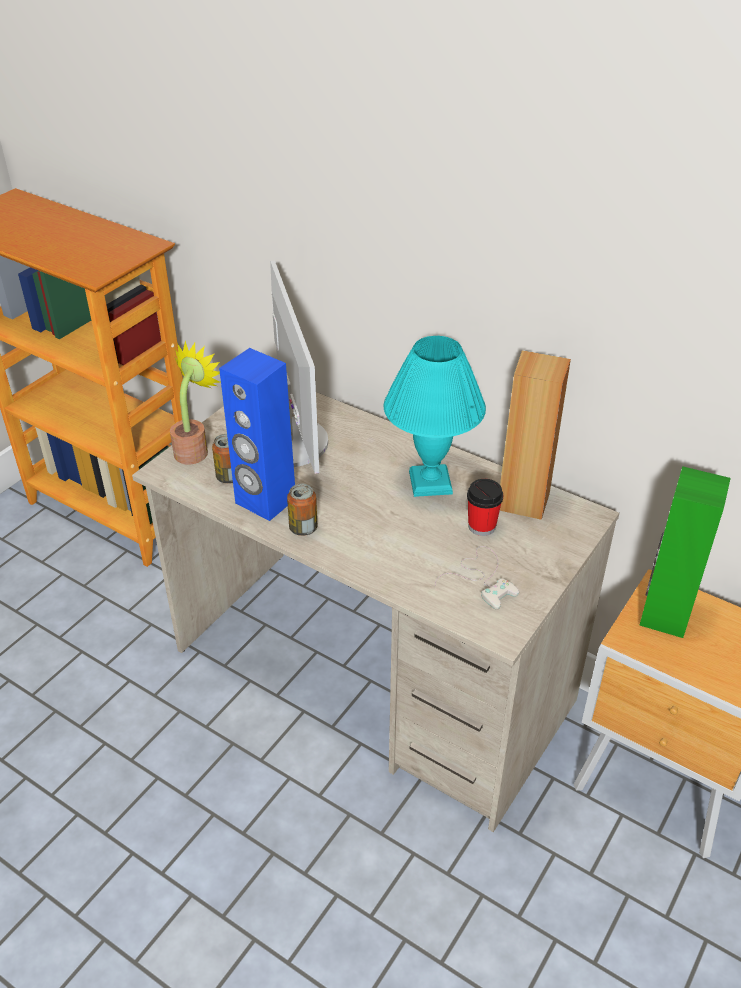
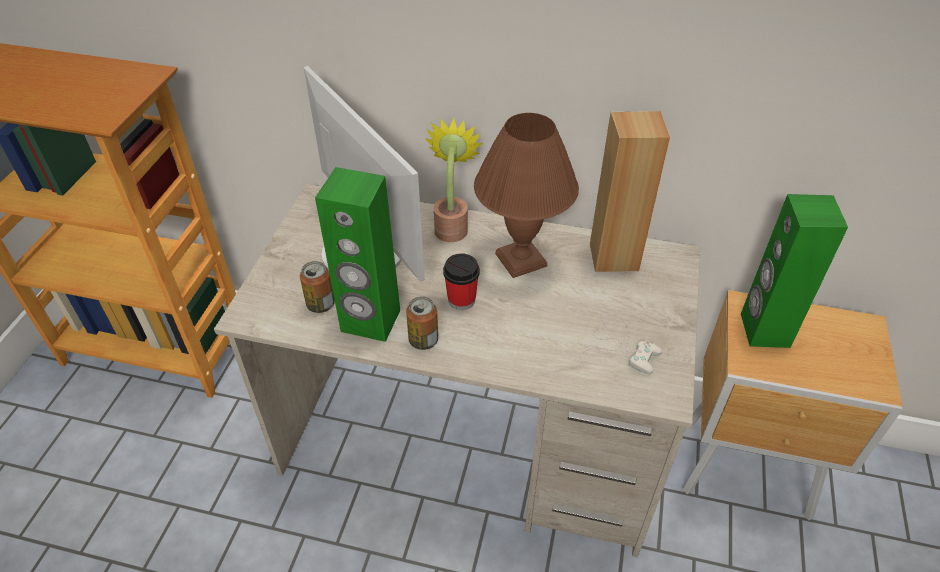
camera: 20 degrees left, 5 degrees up
potted plant [170,340,220,464] -> potted plant moved to [425,118,483,242]
blue speaker [219,348,295,521] -> green speaker [315,167,400,342]
turquoise table lamp [384,336,486,497] -> brown table lamp [474,113,579,278]
cup [467,479,503,536] -> cup moved to [443,253,480,310]

